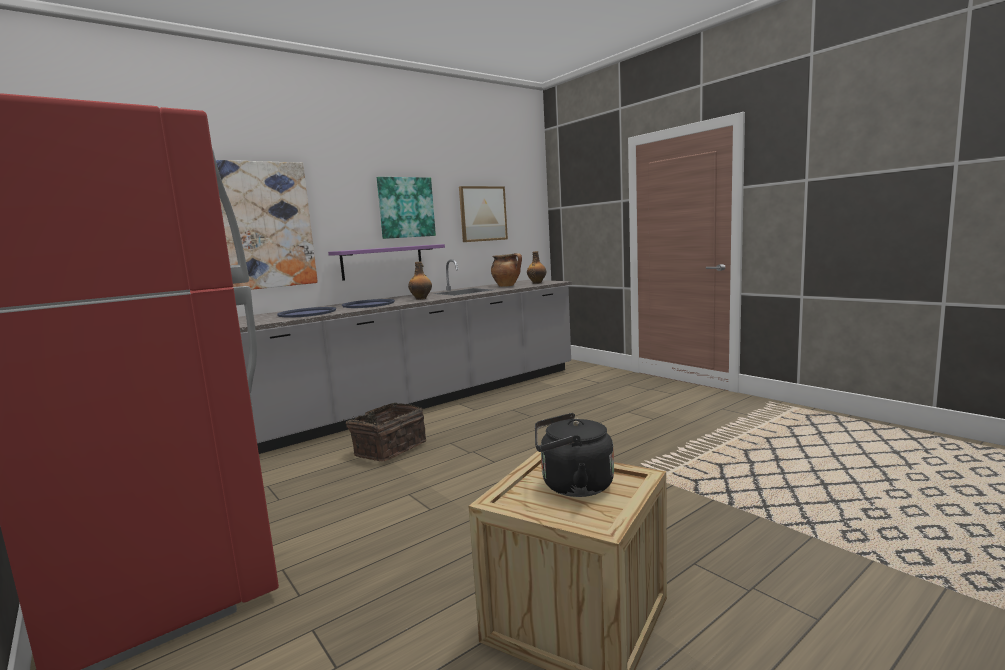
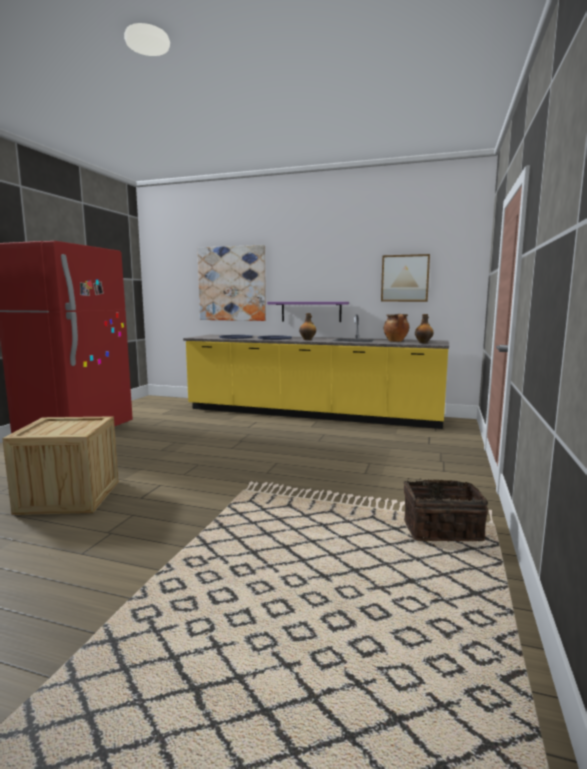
camera: 55 degrees right, 0 degrees up
grey counter [238,259,572,454] -> yellow counter [183,314,449,429]
basket [343,403,426,462] -> basket moved to [403,478,488,542]
picture [377,177,436,239] -> none
black kettle [535,413,614,497] -> none

